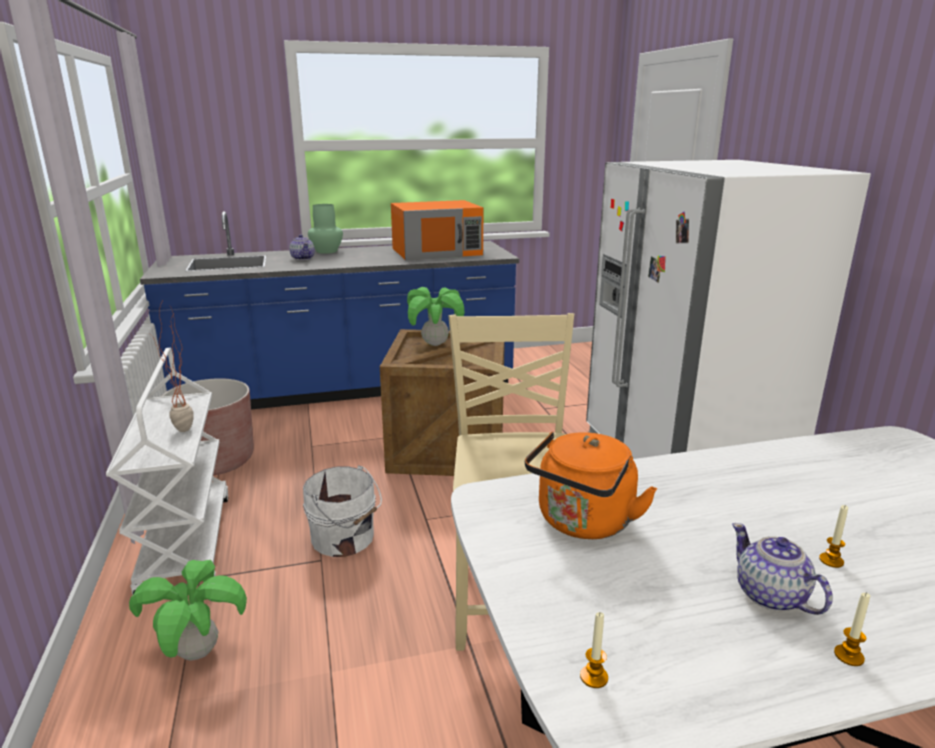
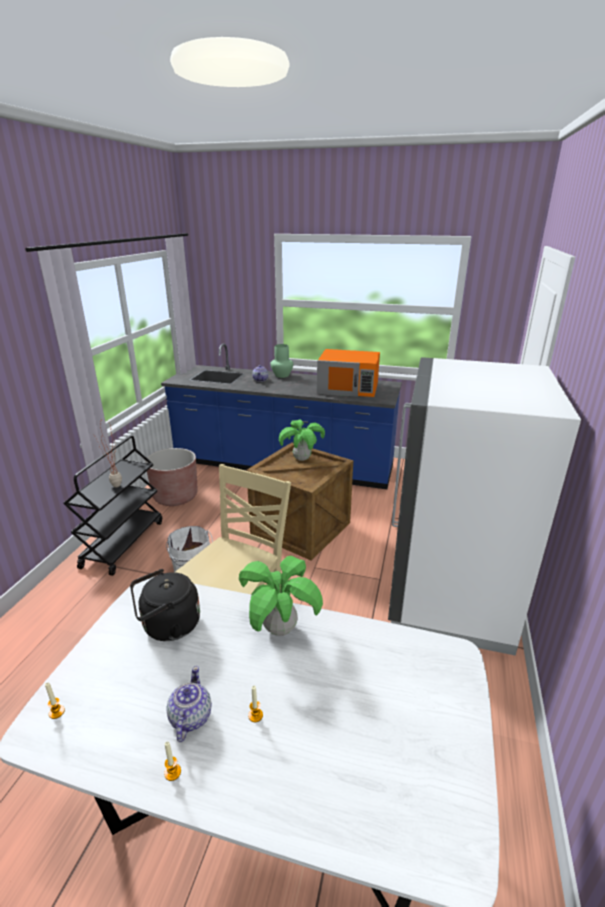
camera: 30 degrees right, 5 degrees up
white cart [106,348,229,595] -> black cart [63,436,162,576]
potted plant [129,560,247,661] -> potted plant moved to [239,556,323,636]
orange kettle [525,432,657,539] -> black kettle [130,569,200,641]

